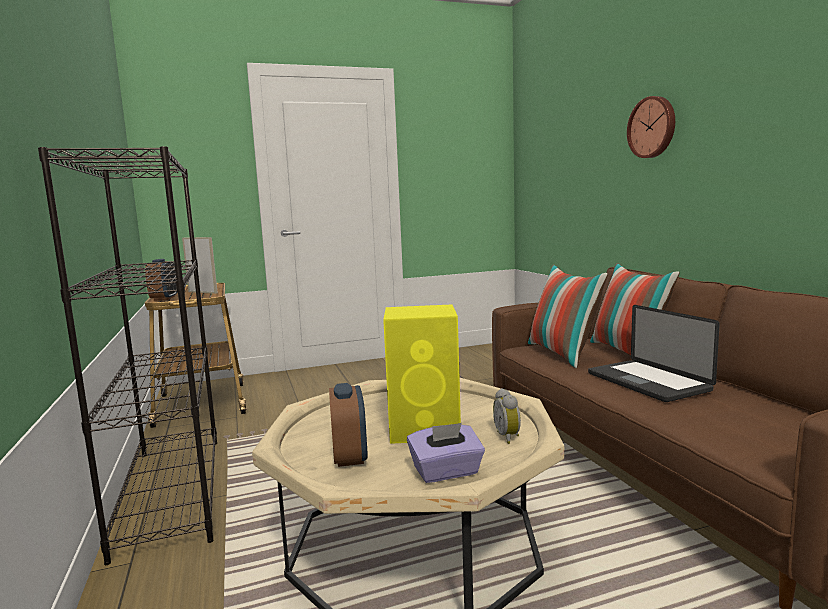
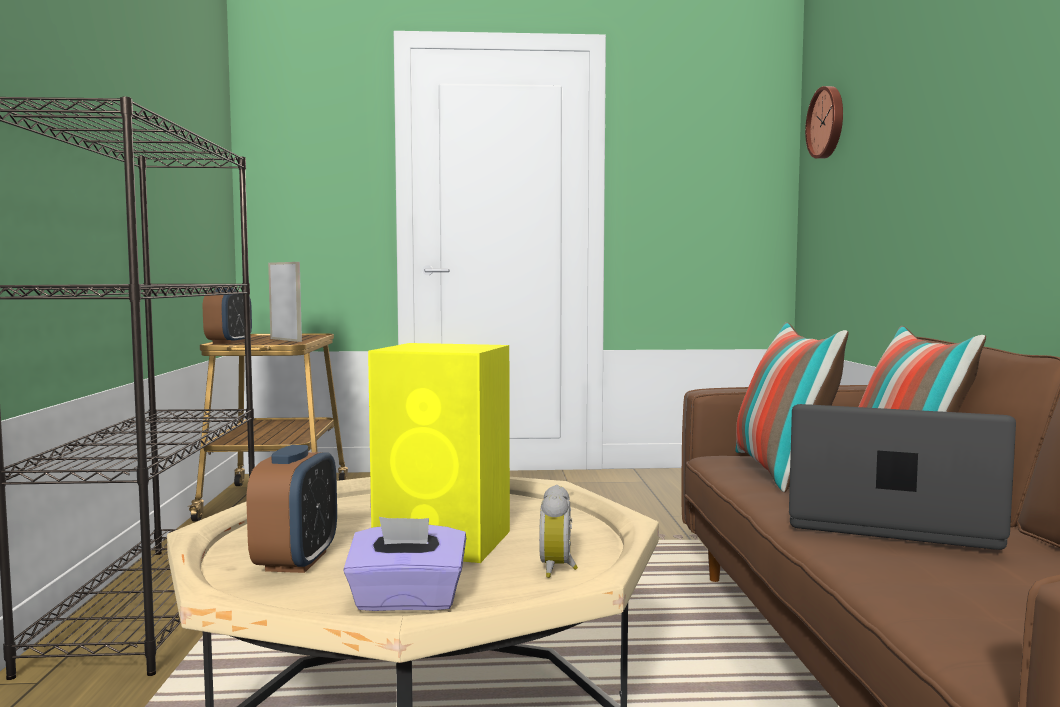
camera: 15 degrees right, 5 degrees down
laptop [588,305,720,402] -> laptop turned 120 degrees clockwise [789,404,1016,550]
wall clock [627,96,675,158] -> wall clock moved to [805,86,843,159]

